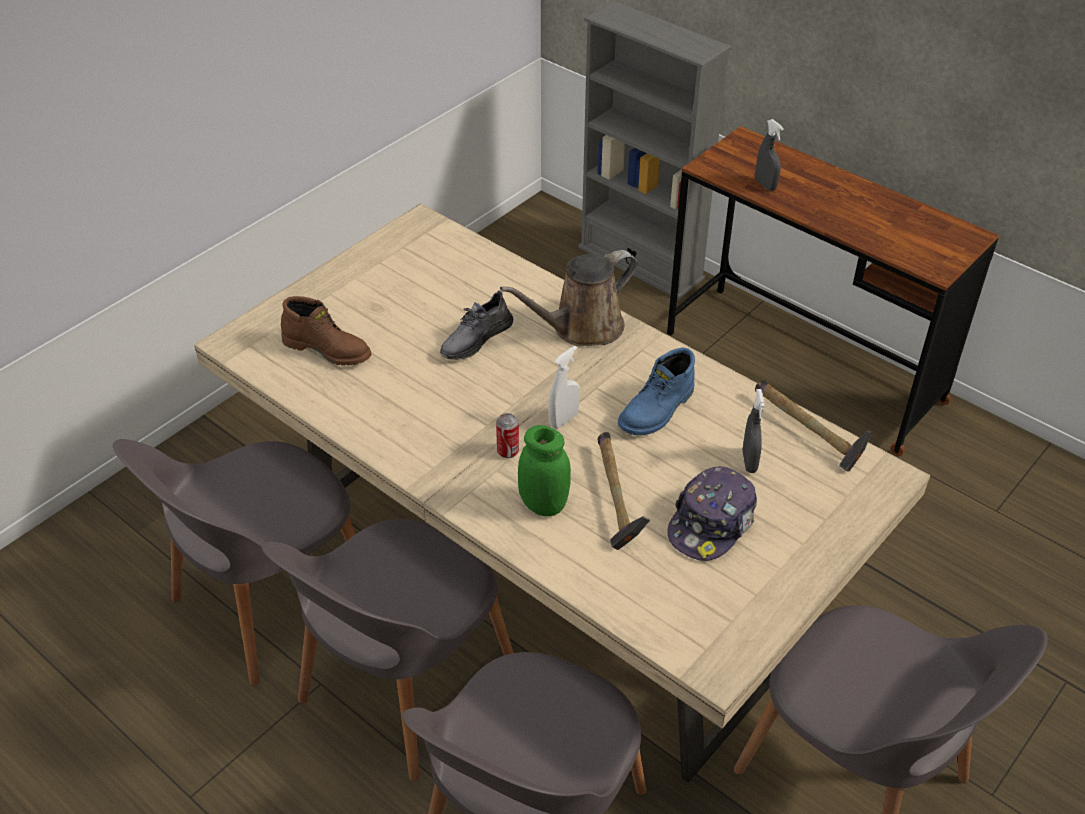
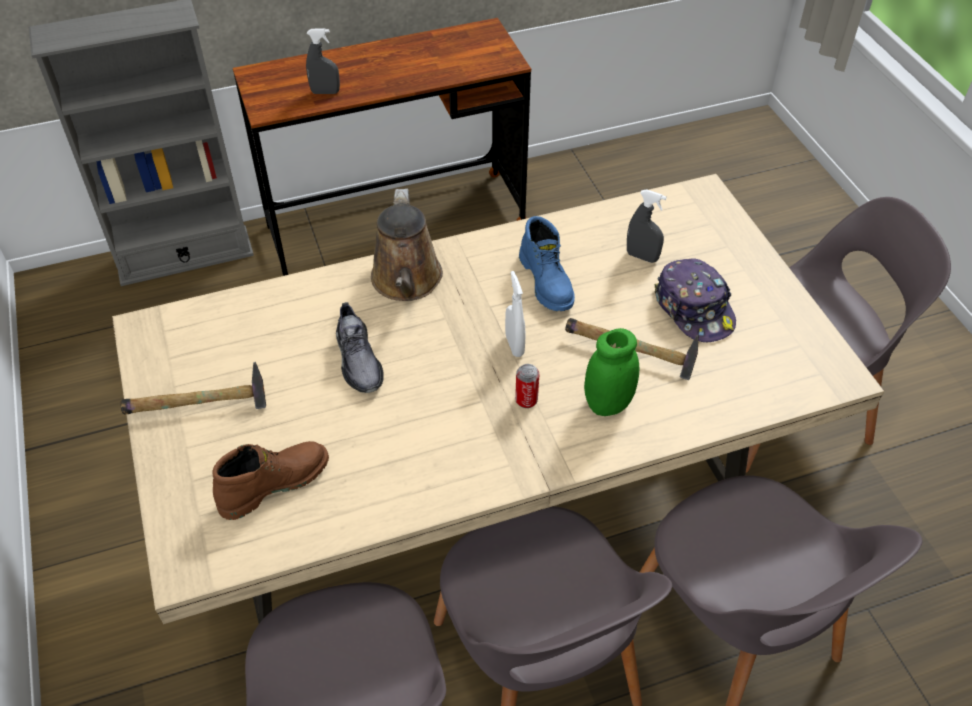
camera: 60 degrees left, 5 degrees up
hammer [755,380,872,472] -> hammer moved to [120,362,266,415]

